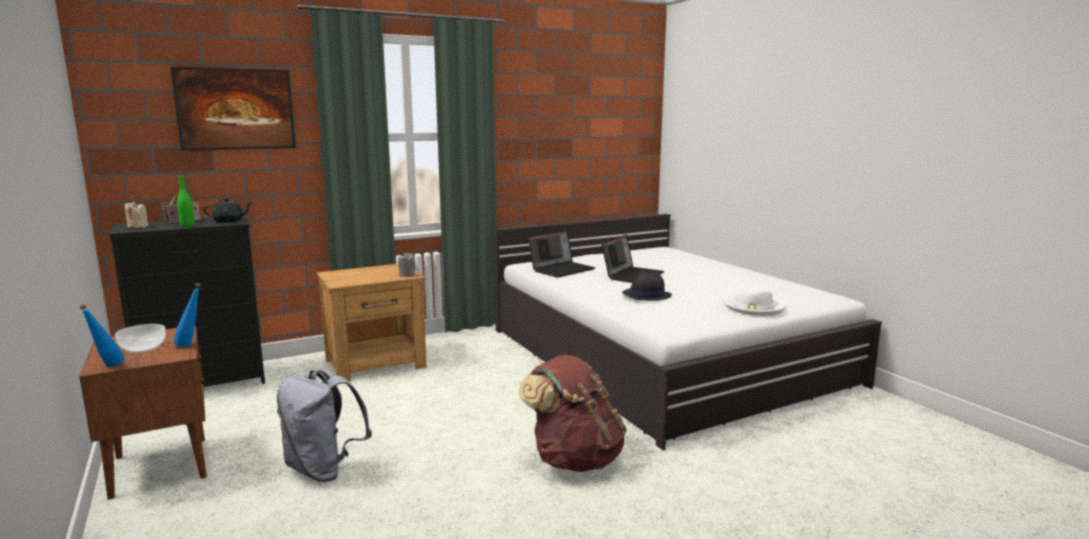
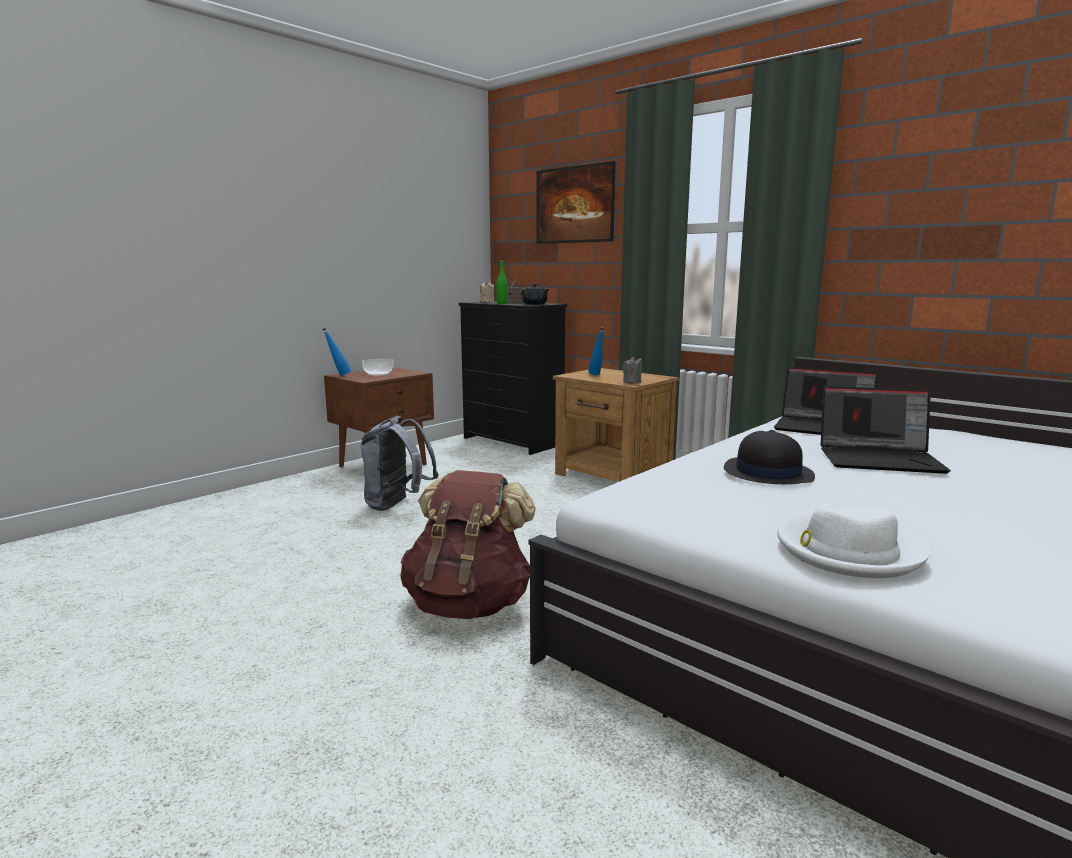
camera: 70 degrees right, 0 degrees up
blue bottle [173,284,201,347] -> blue bottle moved to [588,327,604,375]

